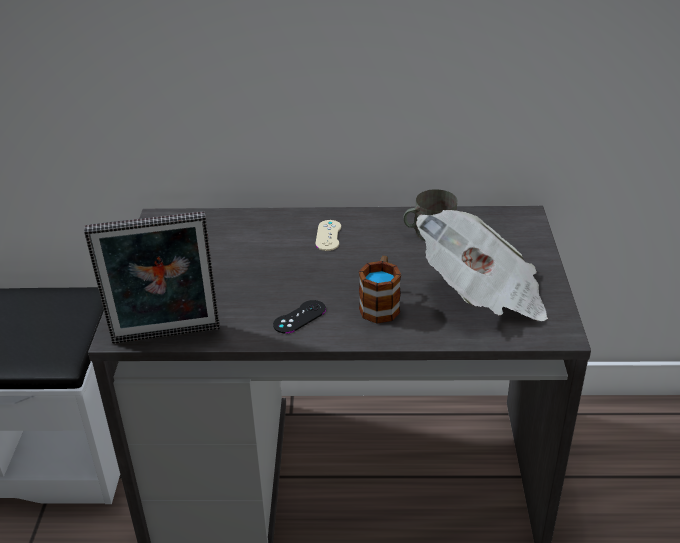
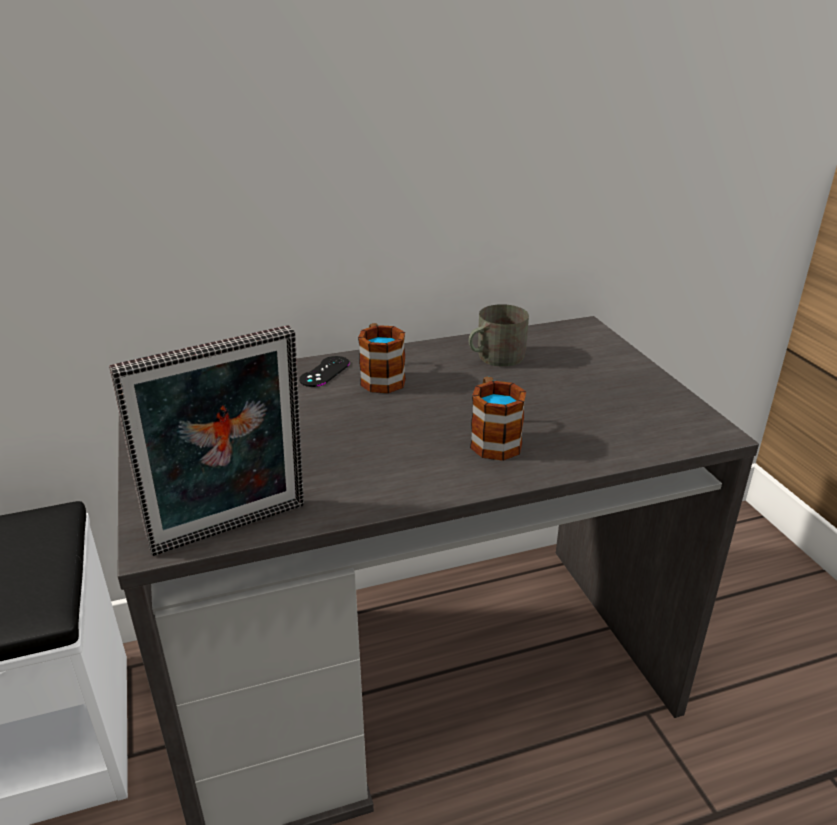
camera: 20 degrees left, 5 degrees down
black game controller [273,300,326,334] -> black game controller moved to [299,356,350,387]
beige game controller [315,220,341,251] -> mug [358,323,406,393]
newspaper [416,210,548,321] -> none

